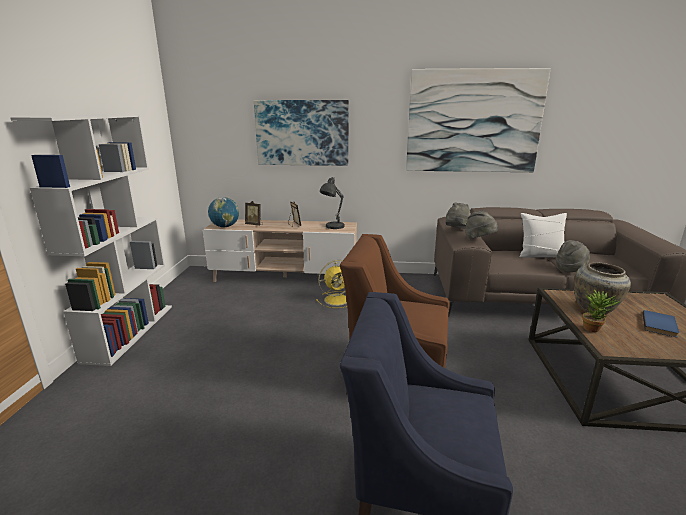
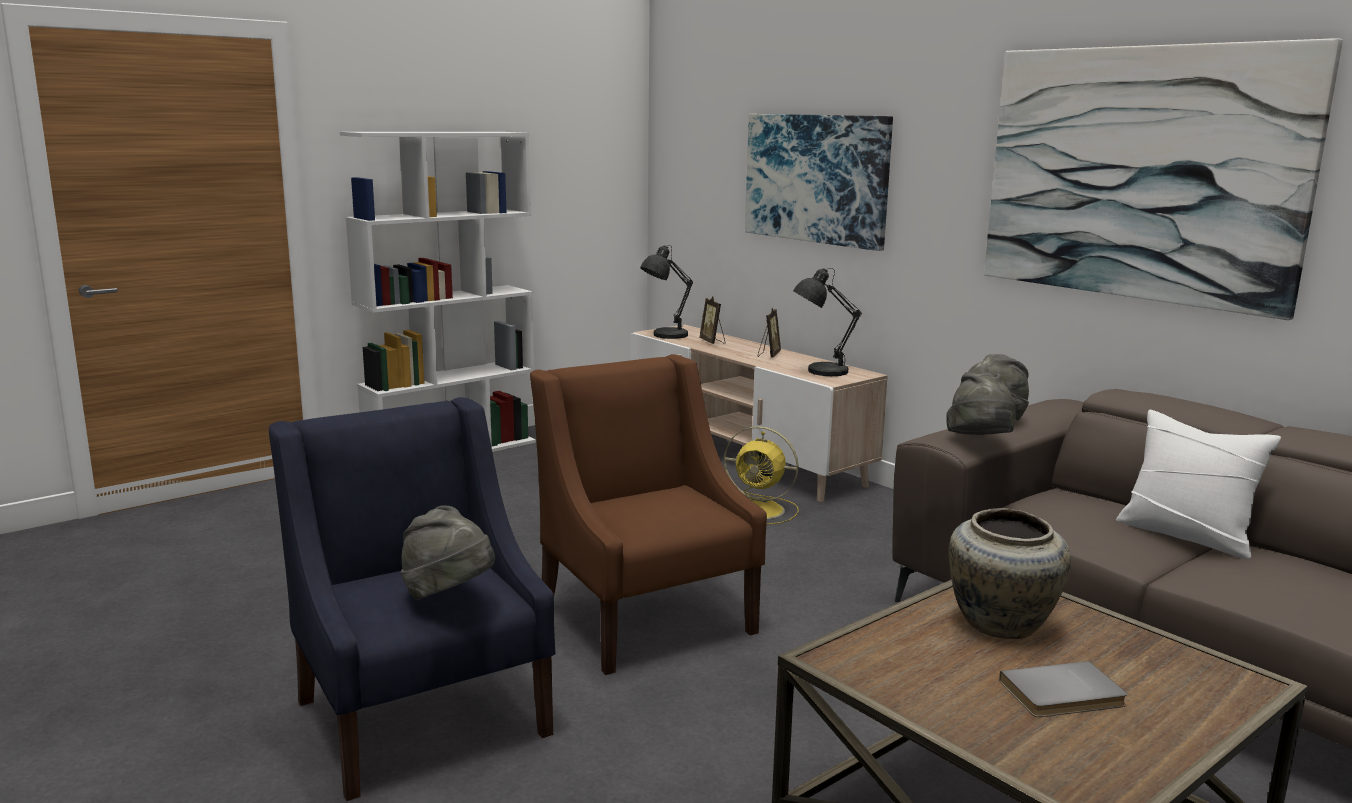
camera: 45 degrees right, 5 degrees down
globe [208,197,239,227] -> grey table lamp [640,245,693,339]
grey hat [556,240,590,272] -> grey hat moved to [401,505,495,600]
potted plant [582,289,620,332] -> none
blue book [642,310,679,337] -> grey book [999,661,1127,717]

